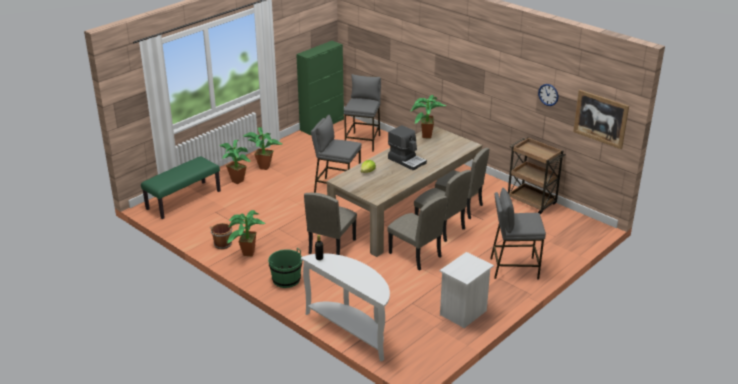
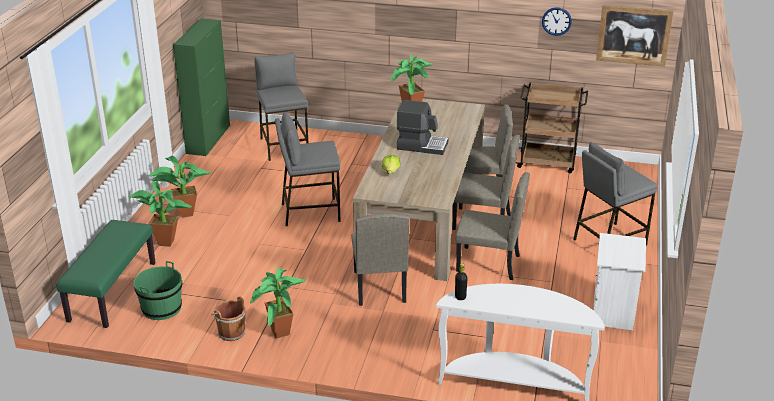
camera: 30 degrees left, 0 degrees up
green bucket [268,248,302,288] -> green bucket moved to [134,261,182,320]

